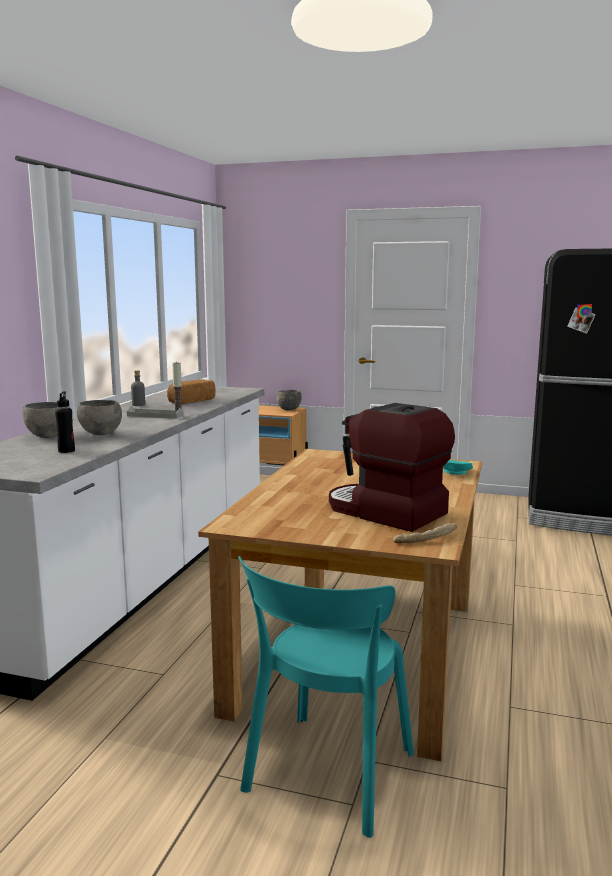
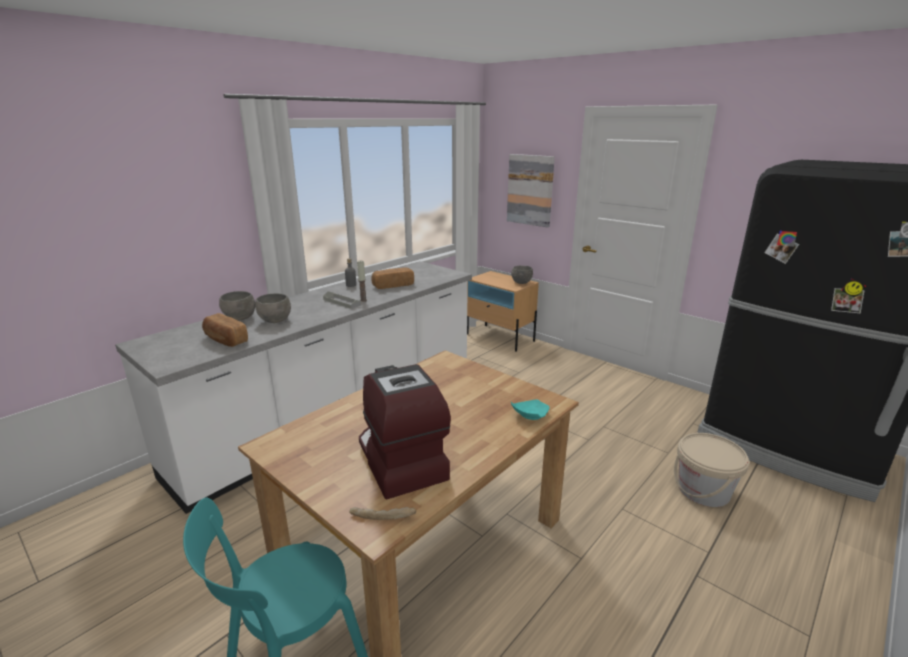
camera: 25 degrees right, 10 degrees up
black bottle [55,391,75,453] -> bread [202,313,248,347]
none -> picture [507,154,555,228]
none -> beige bucket [674,433,749,507]

